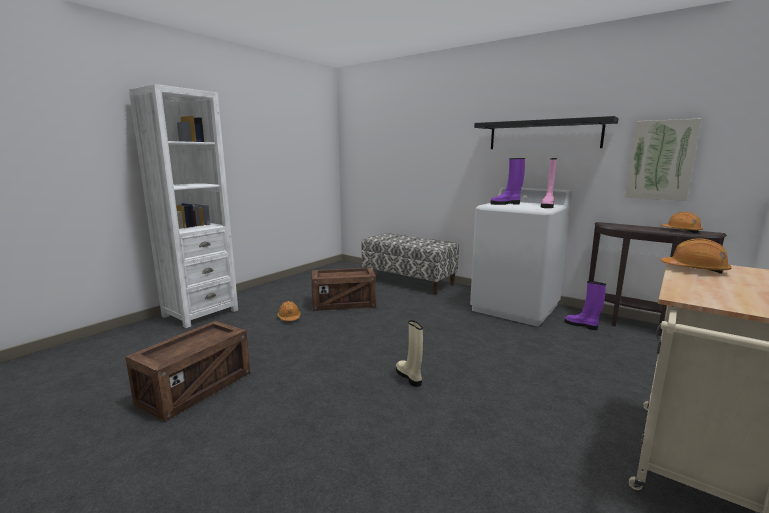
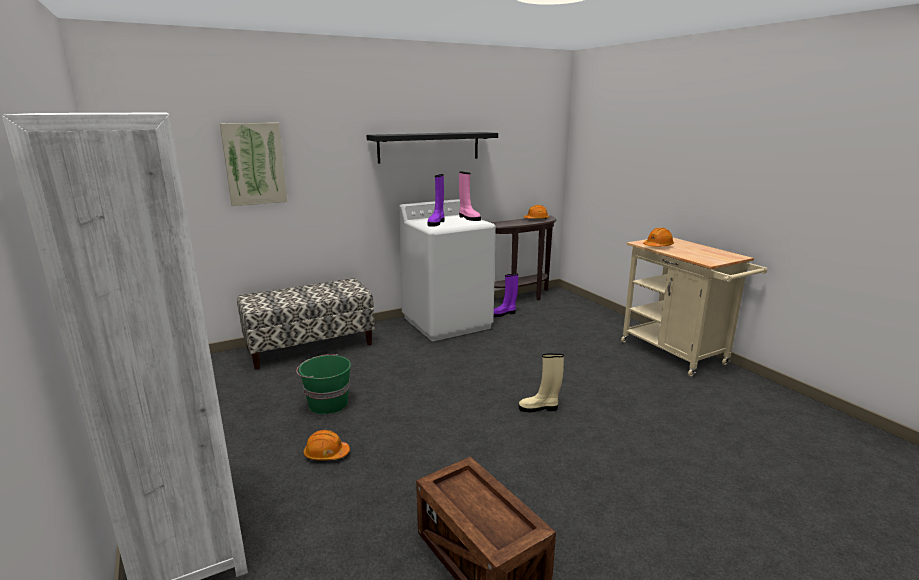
camera: 65 degrees left, 5 degrees up
crate [311,268,376,311] -> green bucket [296,354,351,414]
picture [625,118,702,201] -> picture moved to [220,123,287,206]

